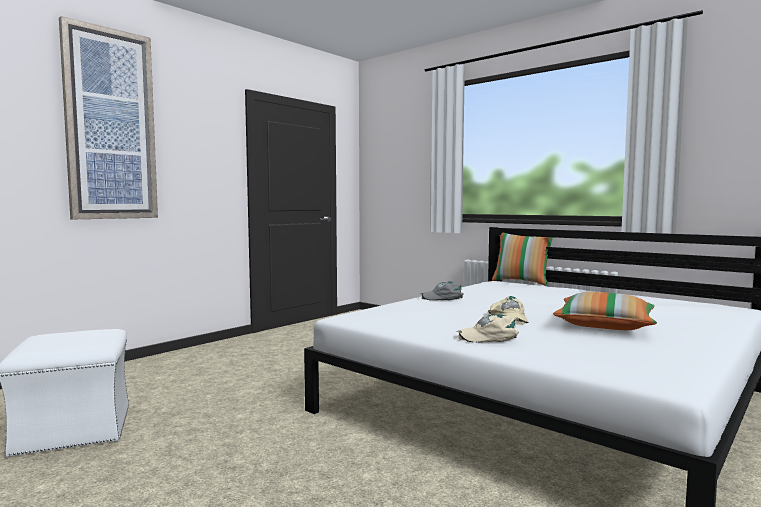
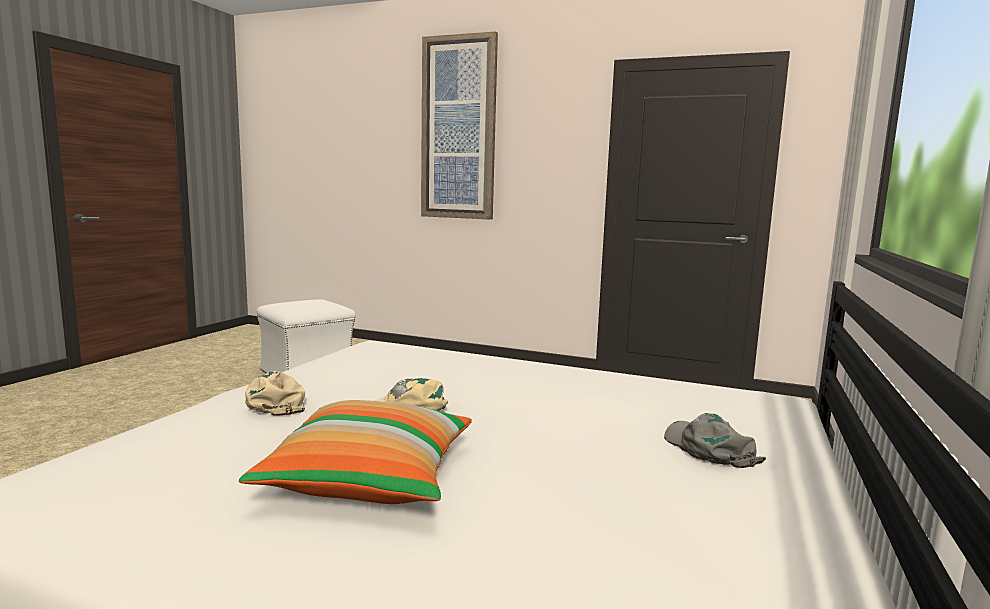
camera: 70 degrees right, 5 degrees up
grey cap [421,282,464,300] -> grey cap moved to [664,413,766,468]
pillow [492,233,553,286] -> none

